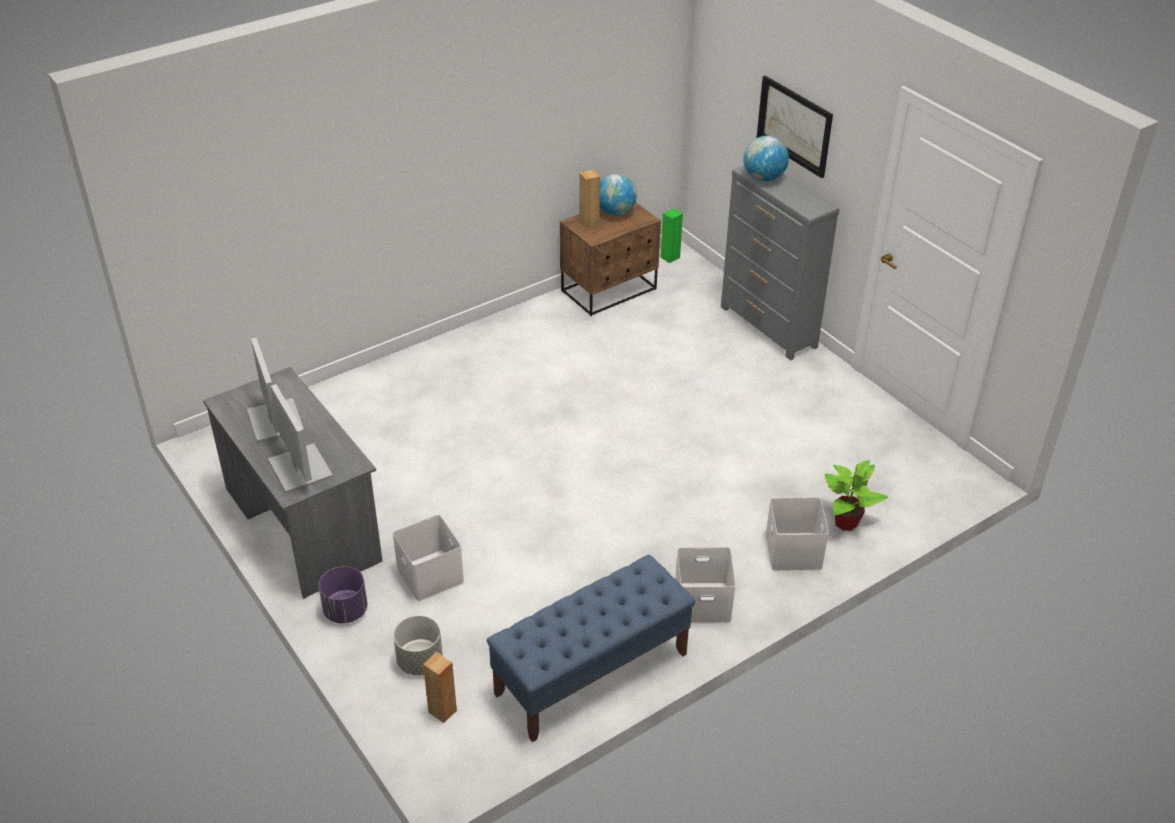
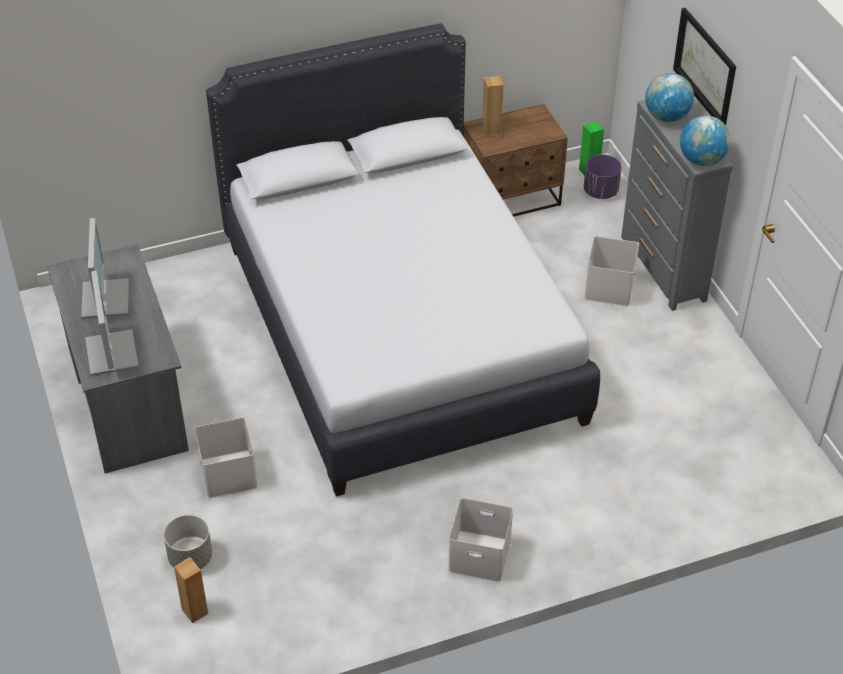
camera: 15 degrees right, 5 degrees up
purple planter [318,566,367,623] -> purple planter moved to [584,155,622,199]
blue bench [487,555,695,742] -> none
globe [600,174,637,216] -> globe moved to [680,116,731,166]
white storage box [765,497,829,571] -> white storage box moved to [584,236,639,307]
potted plant [825,460,888,531] -> none
none -> white bed [206,23,600,497]

